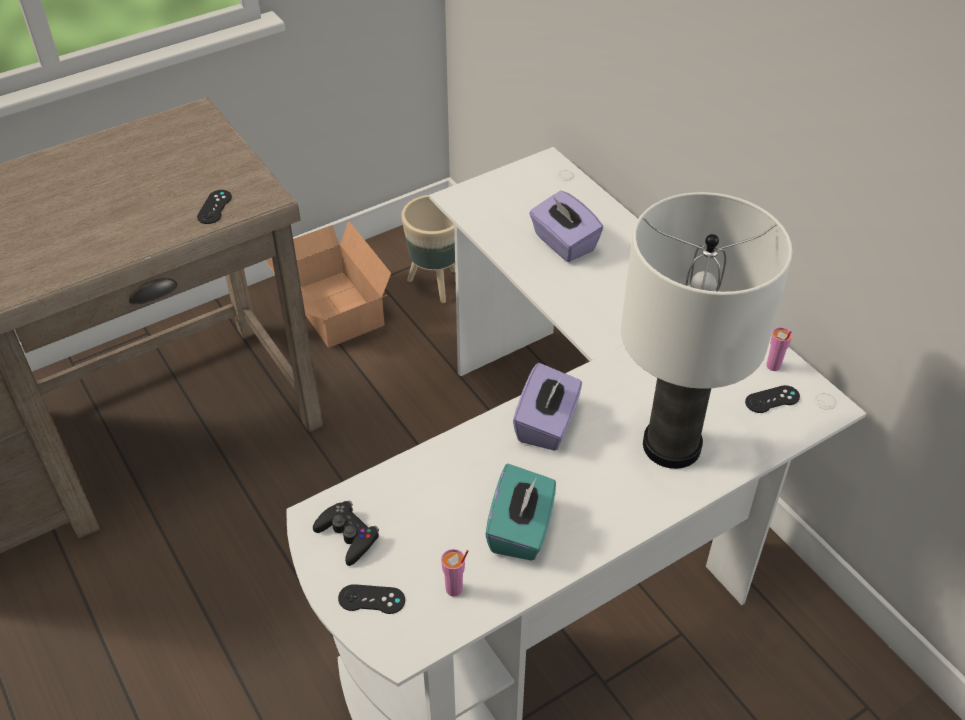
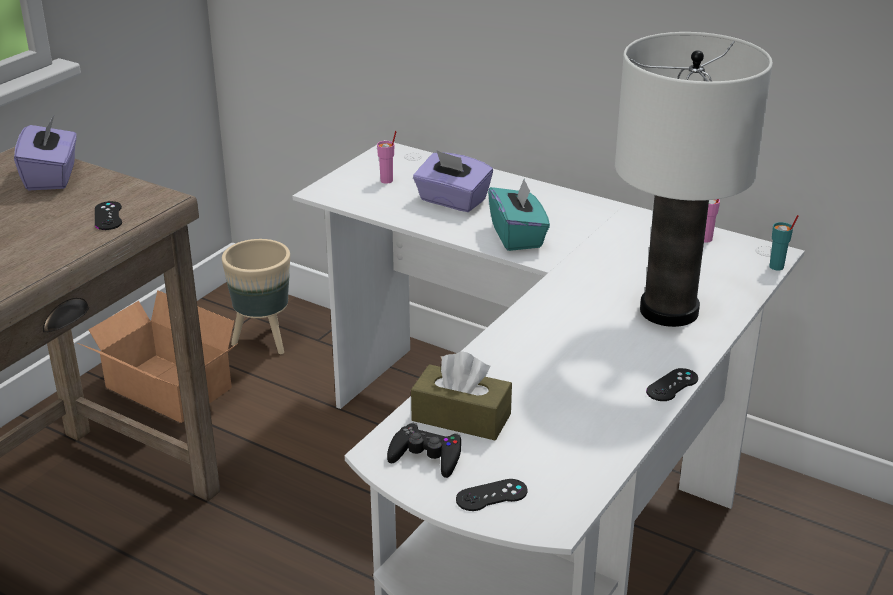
camera: 25 degrees left, 15 degrees down
pink cup [441,549,468,597] -> pink cup moved to [377,131,397,184]
turquoise tissue box [485,464,556,561] -> turquoise tissue box moved to [488,177,550,251]
purple tissue box [513,363,582,451] -> purple tissue box moved to [14,116,77,190]
black game controller [745,385,800,413] -> black game controller moved to [646,368,698,401]
none -> brown tissue box [411,351,512,440]
none -> turquoise cup [769,215,799,271]

